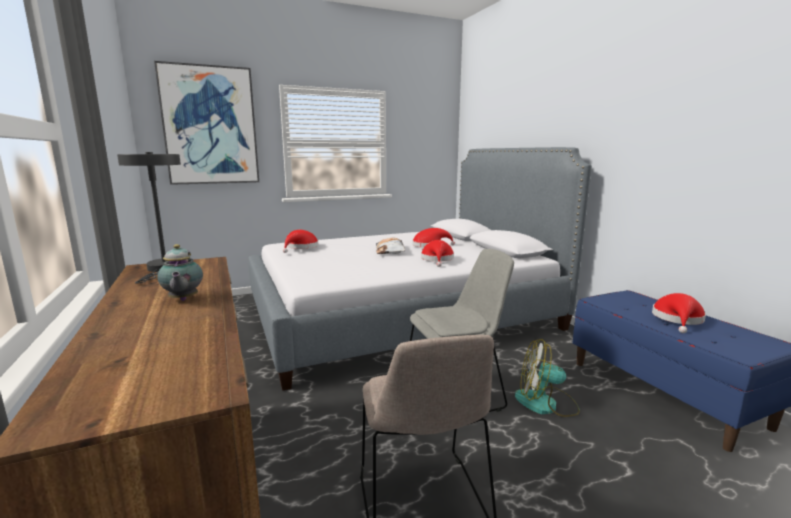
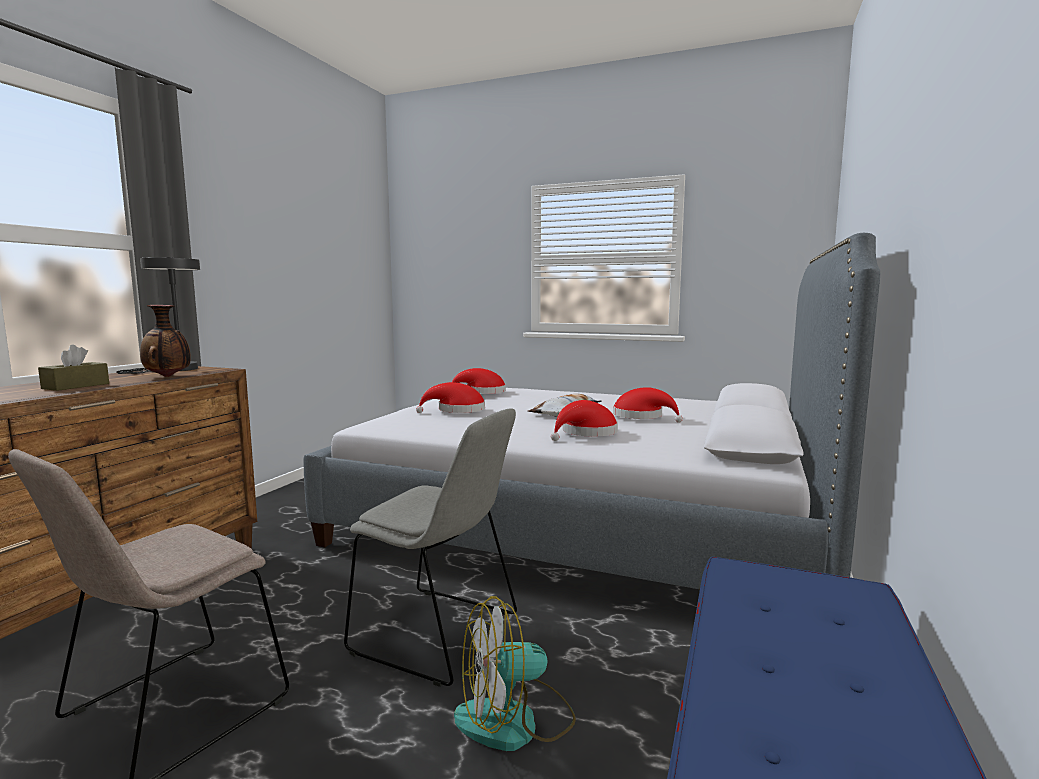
camera: 45 degrees right, 5 degrees down
picture [154,61,259,185] -> none
teapot [158,244,203,301] -> brown tissue box [38,344,109,391]
fan [515,339,580,417] -> fan turned 75 degrees counterclockwise [454,596,576,751]
red hat [652,293,706,333] -> red hat moved to [416,382,485,413]
none -> vase [140,305,190,377]

